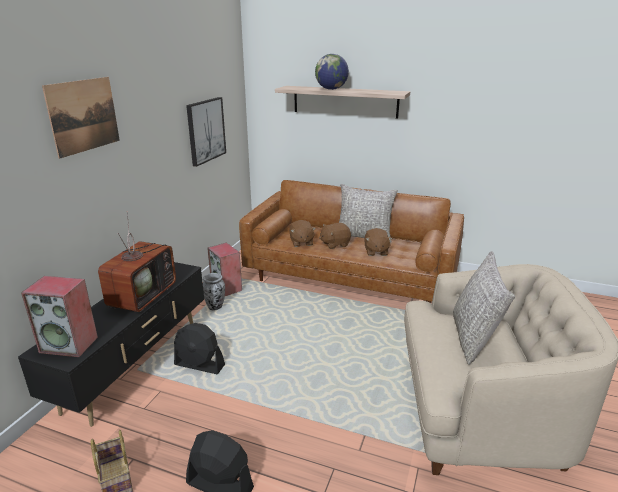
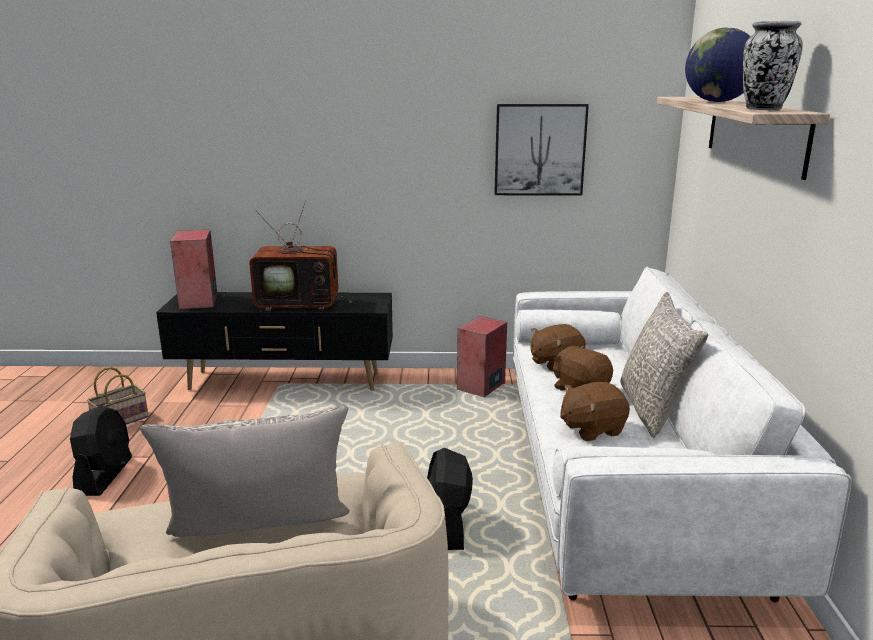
camera: 70 degrees right, 5 degrees down
picture [42,77,120,159] -> none
black fan [174,323,225,375] -> black fan moved to [427,448,473,550]
vase [203,273,225,310] -> vase moved to [743,21,803,110]
brown sofa [239,180,464,303] -> white sofa [513,267,852,602]

